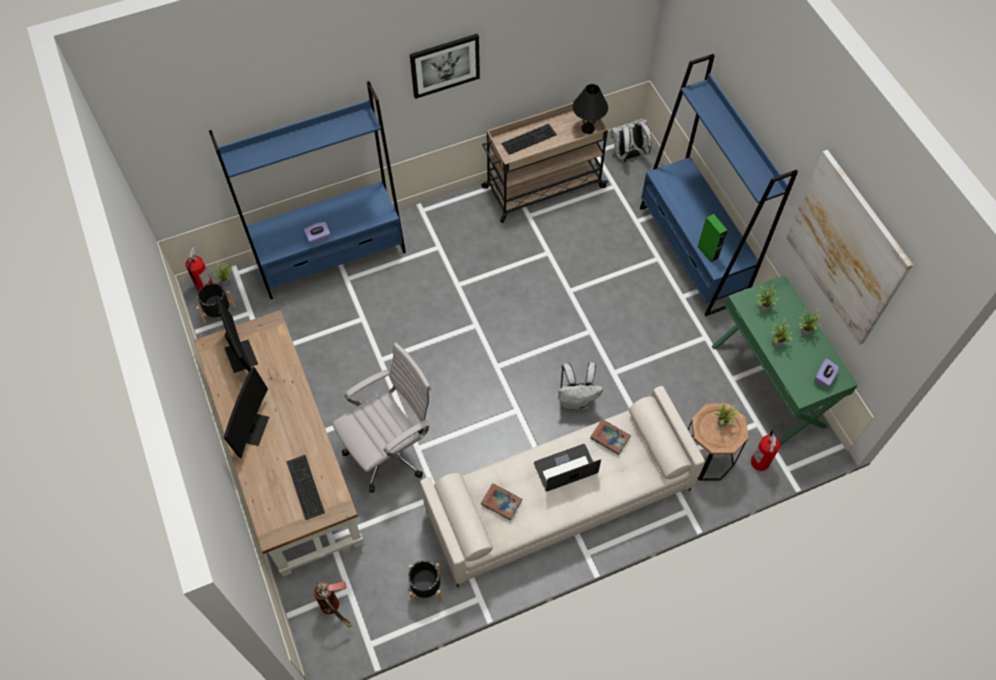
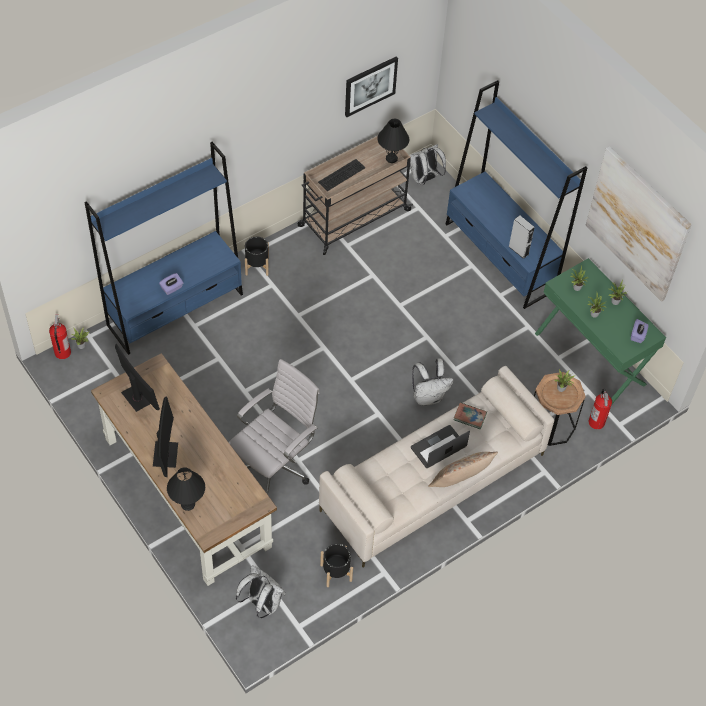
camera: 15 degrees left, 5 degrees down
black planter [196,283,236,323] -> black planter moved to [245,237,269,276]
keyboard [286,455,325,520] -> none
fire extinguisher [313,580,352,627] -> white backpack [236,565,286,618]
picture [410,34,480,99] -> picture moved to [345,57,398,117]
book [481,483,522,521] -> none
green speaker [697,214,728,263] -> grey speaker [508,215,535,259]
none -> black table lamp [167,467,205,511]
none -> beige pillow [428,452,498,487]

